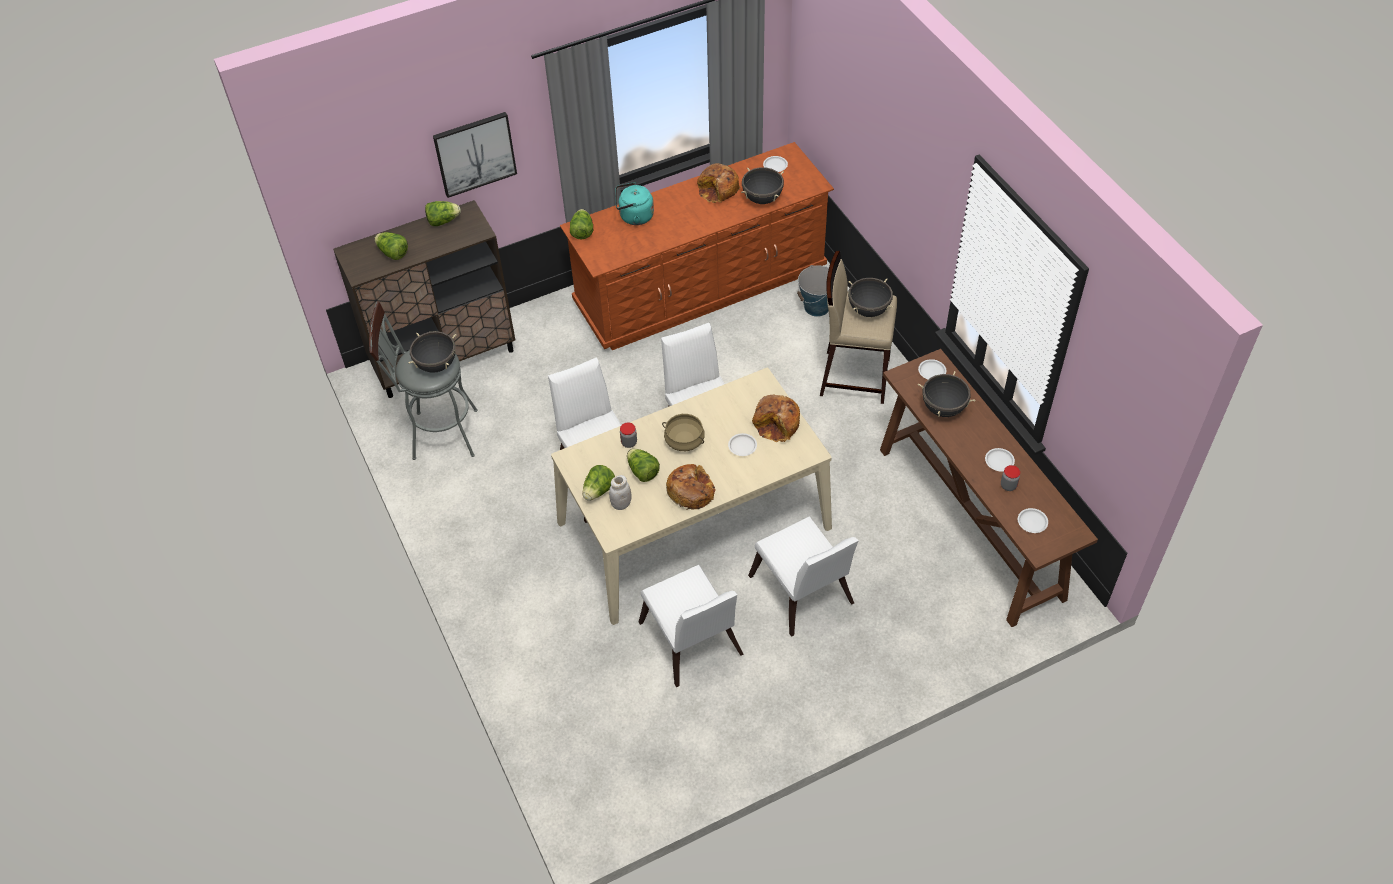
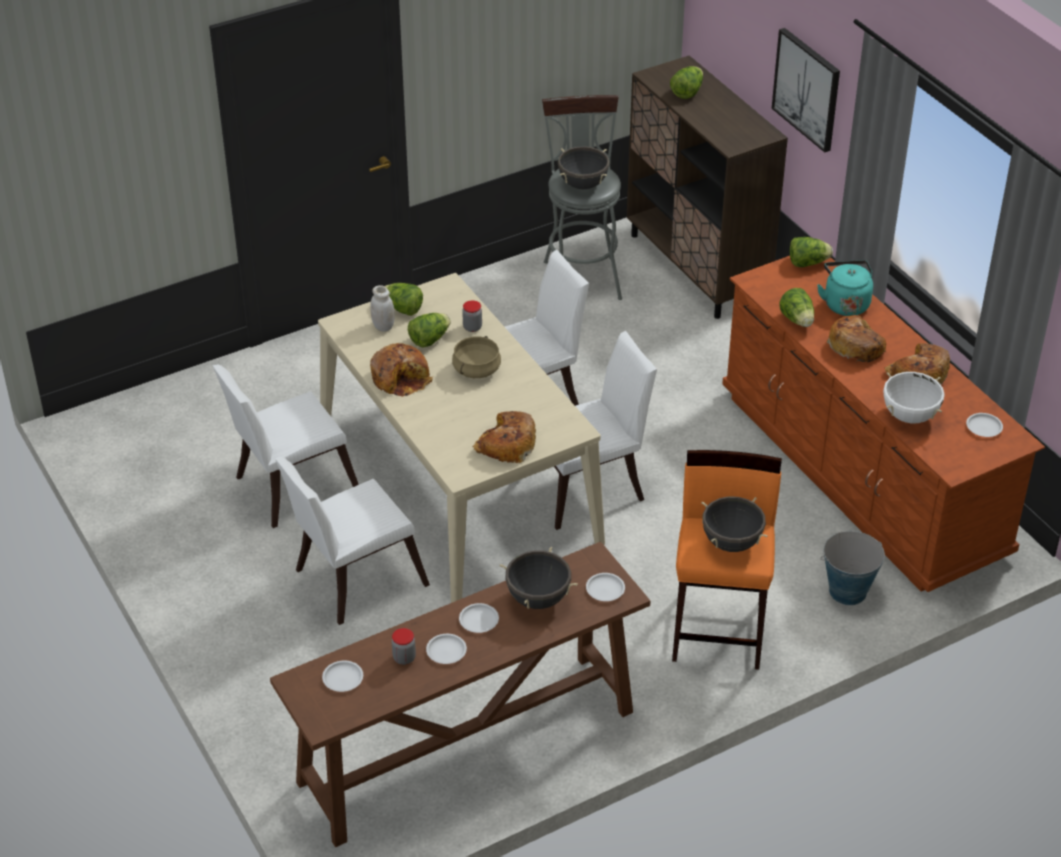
camera: 85 degrees right, 10 degrees down
lettuce [425,201,461,226] -> lettuce moved to [780,288,814,327]
white plate [728,433,757,456] -> white plate moved to [459,603,499,633]
black cooking pot [741,167,784,204] -> white cooking pot [883,372,944,423]
beige stool [820,251,897,404] -> orange stool [672,450,782,670]
none -> bread [827,315,886,363]

